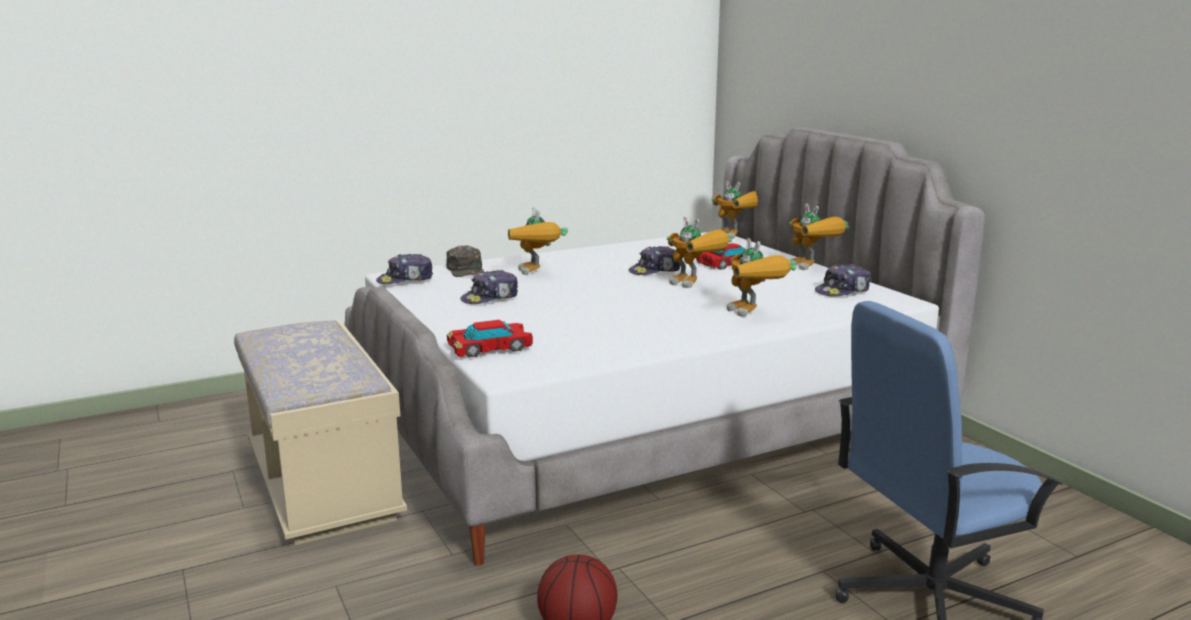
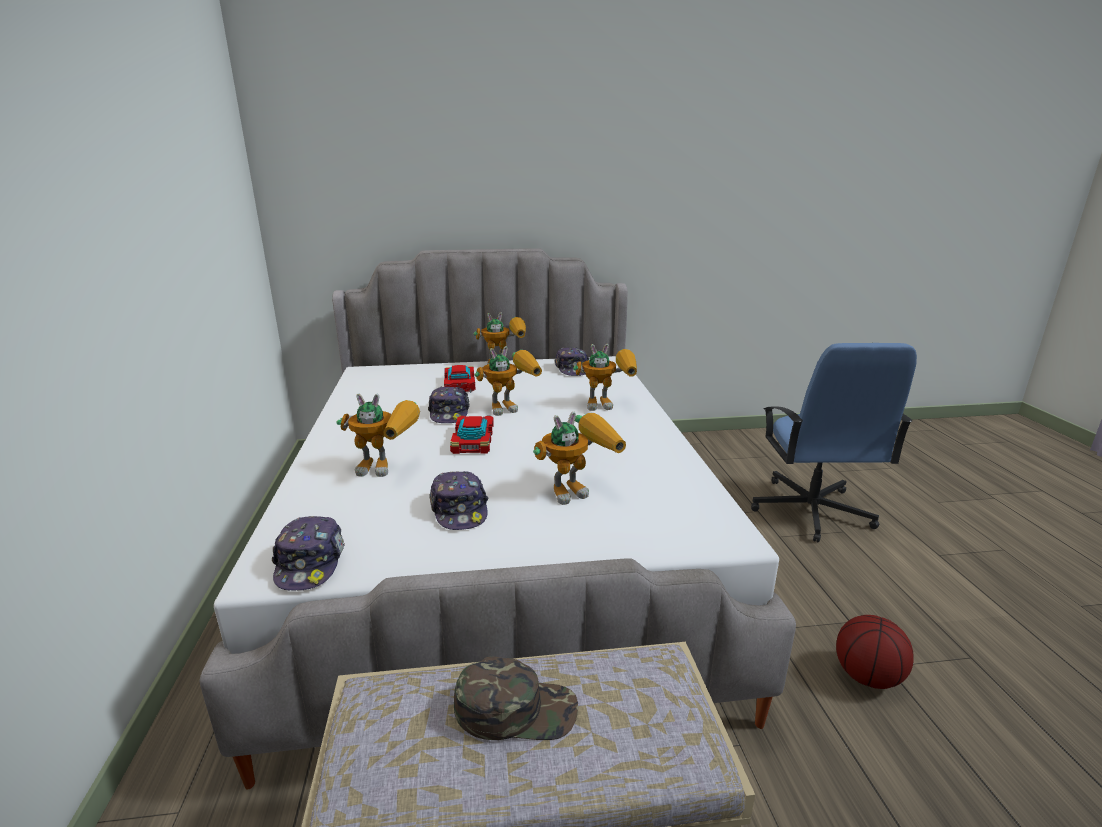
camera: 70 degrees left, 5 degrees up
green cap [446,246,484,277] -> green cap moved to [454,656,578,740]
toy car [447,320,533,358] -> toy car moved to [450,415,494,454]
toy robot [712,181,758,239] -> toy robot moved to [533,411,626,505]

